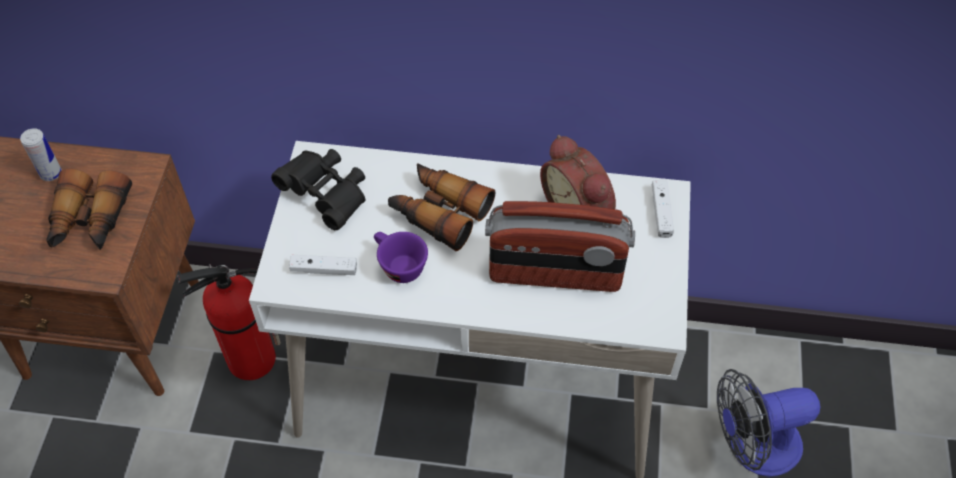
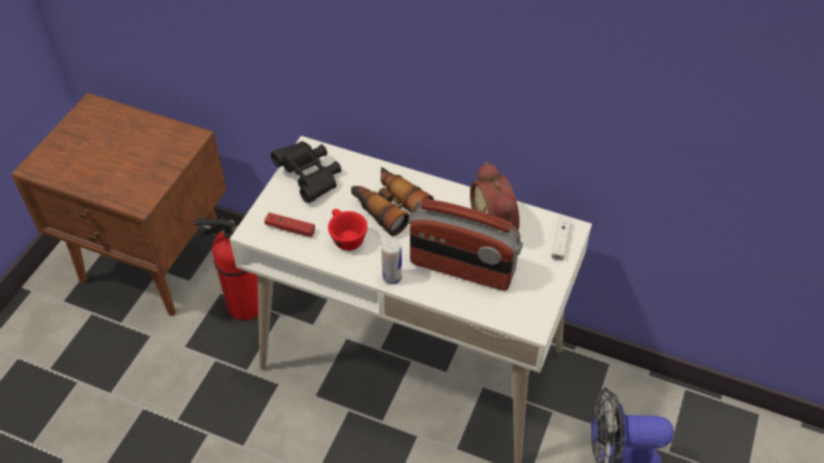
camera: 15 degrees right, 5 degrees down
can [20,128,62,181] -> can moved to [381,238,402,285]
binoculars [46,169,132,250] -> none
white game controller [289,255,357,275] -> red game controller [264,213,315,237]
purple cup [374,232,428,283] -> red cup [328,209,368,251]

